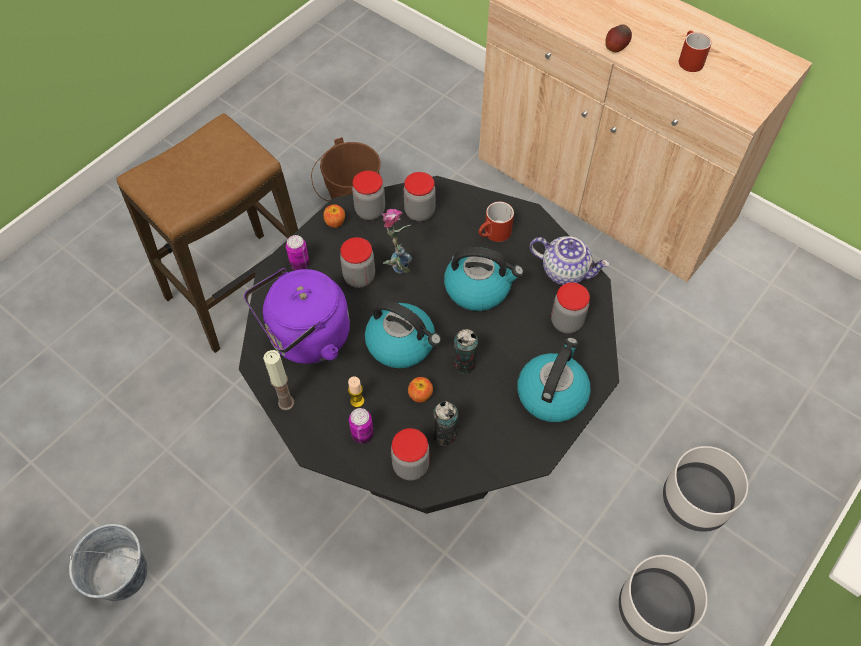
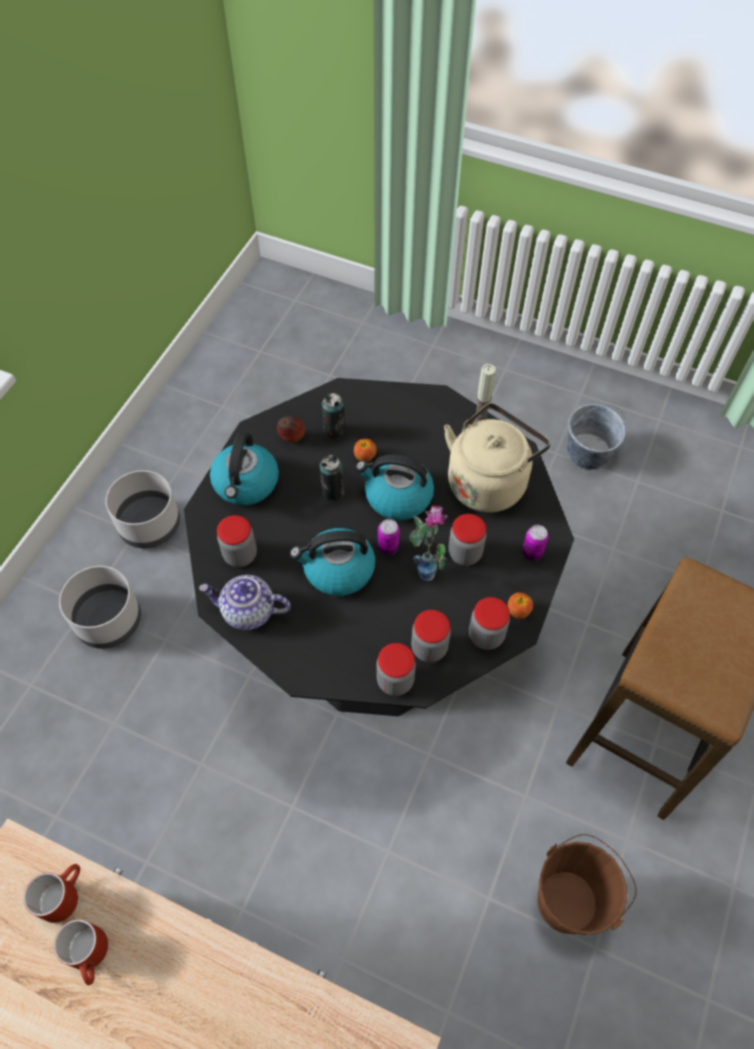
camera: 165 degrees right, 0 degrees up
purple kettle [244,268,350,364] -> beige kettle [444,403,550,512]
candle [348,377,364,408] -> none
can [349,408,374,443] -> can moved to [378,519,400,555]
jar [391,428,429,480] -> jar moved to [376,643,416,696]
red mug [478,202,514,242] -> red mug moved to [23,864,80,923]
apple [605,24,632,52] -> apple moved to [277,416,305,442]

